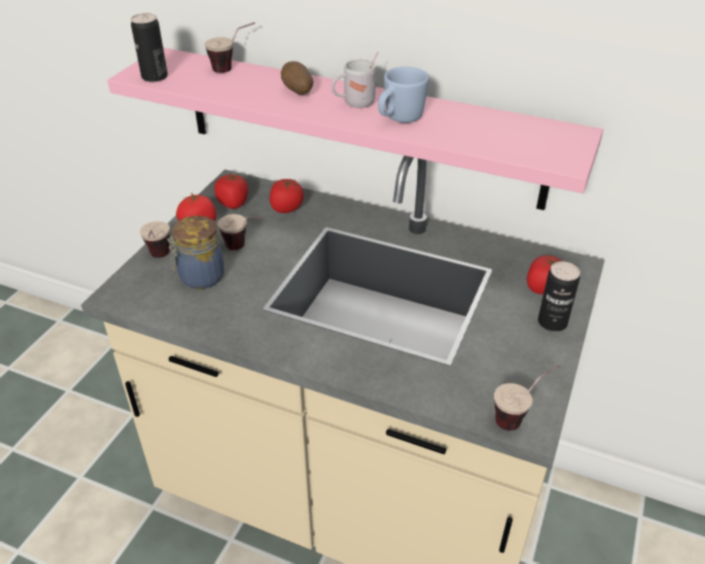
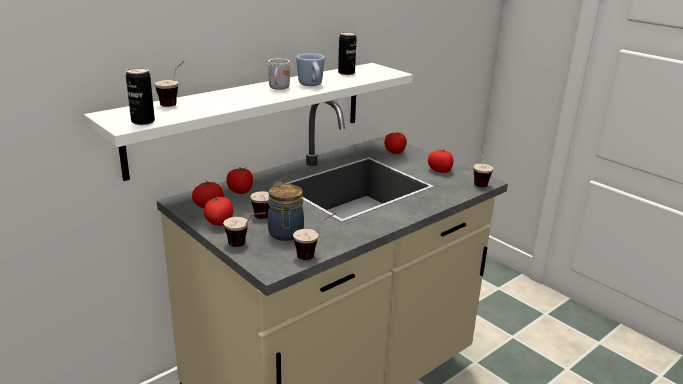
camera: 65 degrees left, 15 degrees down
pink shelf [107,48,603,210] -> white shelf [84,63,413,181]
potato [281,61,313,95] -> none
can [538,262,580,331] -> can moved to [338,32,357,75]
none -> cup [293,213,336,260]
none -> tomato [428,149,454,173]

